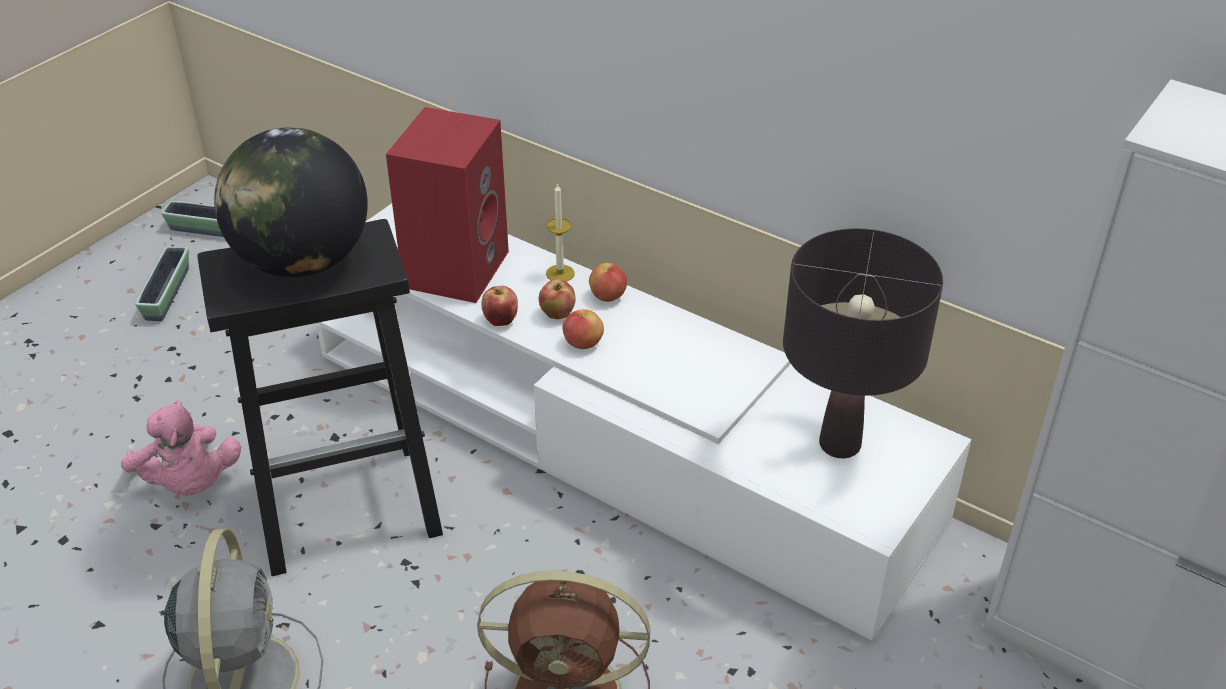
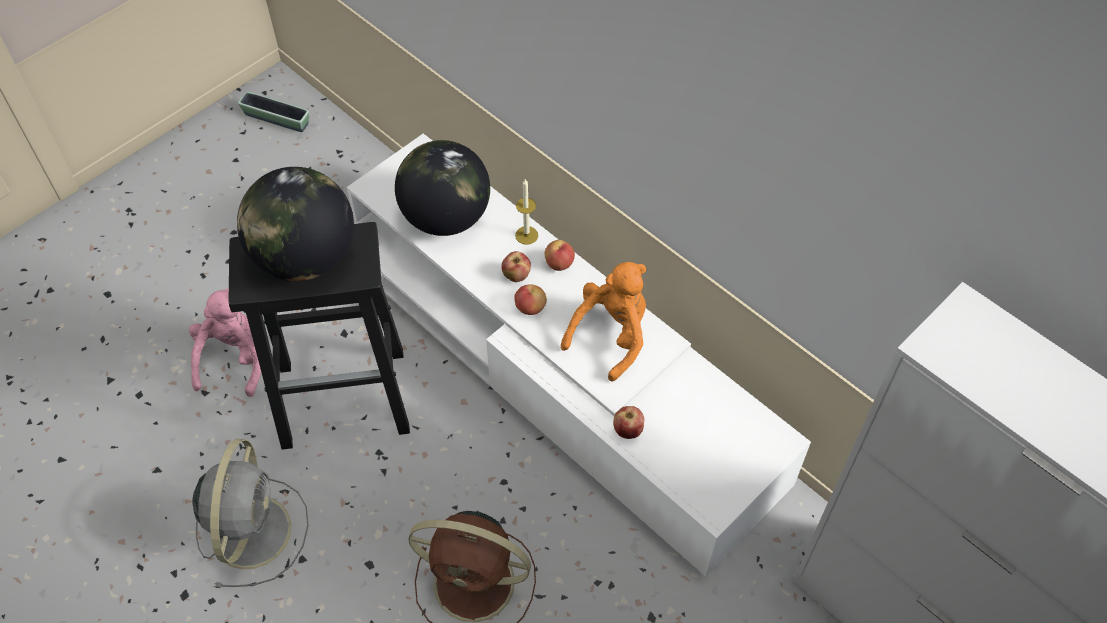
camera: 10 degrees right, 15 degrees up
pink plush toy [121,400,241,496] -> pink plush toy turned 150 degrees counterclockwise [189,288,261,397]
planter [135,246,189,321] -> none
red speaker [386,107,509,303] -> globe [395,140,490,236]
apple [481,286,518,326] -> apple moved to [613,406,644,439]
black table lamp [783,228,943,458] -> none
none -> orange plush toy [561,262,646,381]

